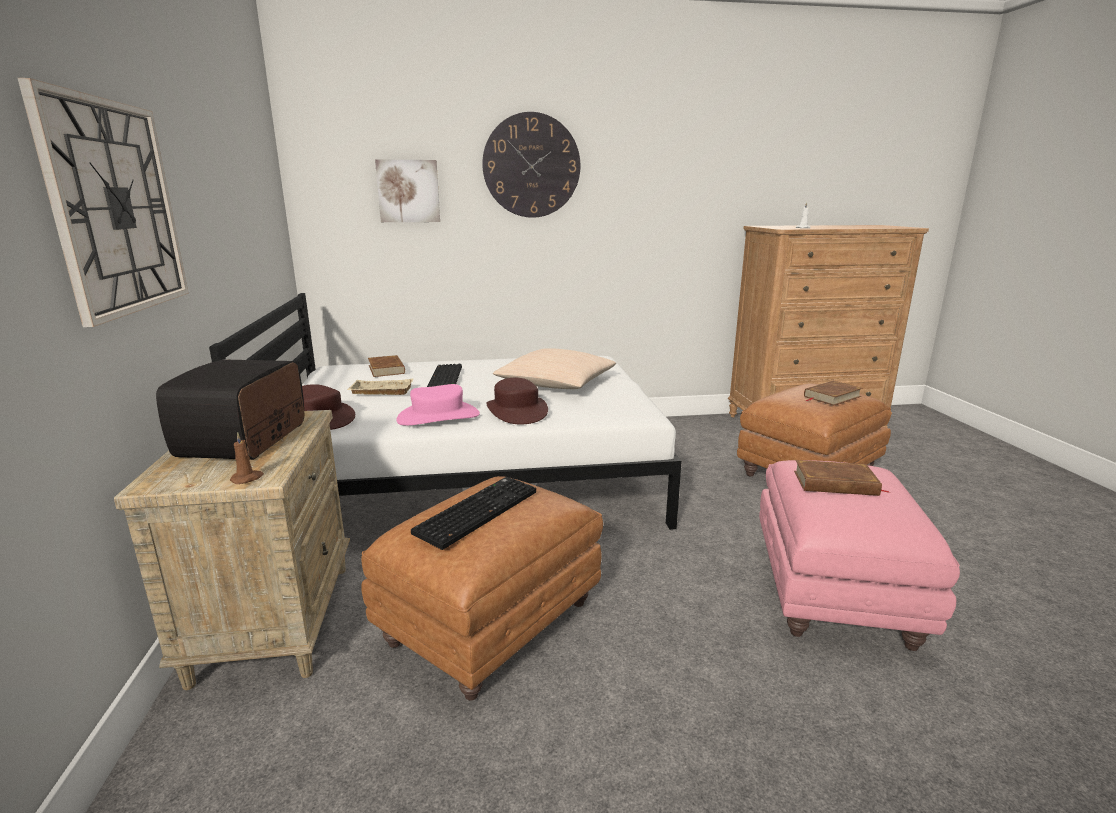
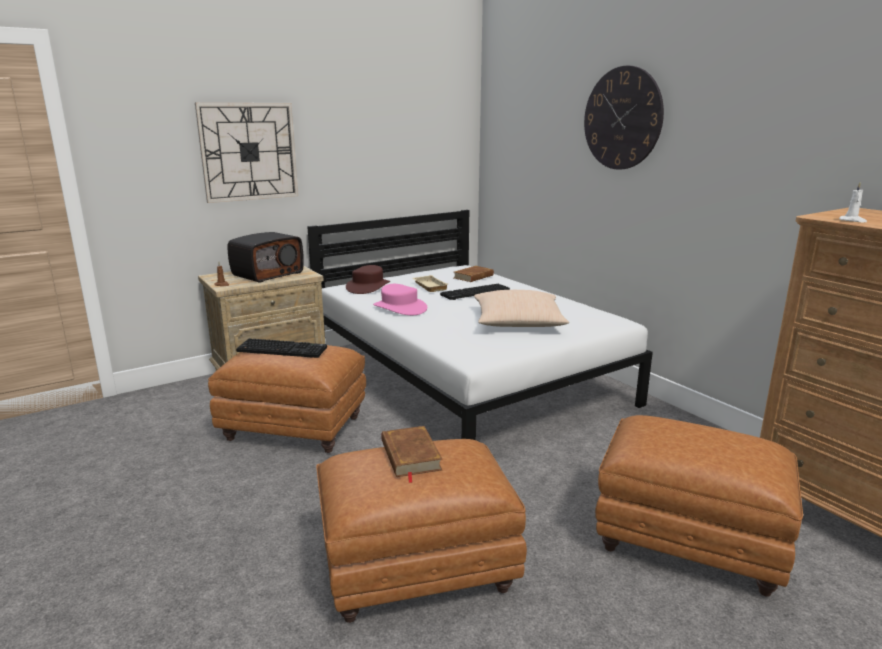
camera: 65 degrees right, 0 degrees up
radio [156,360,304,460] -> radio turned 150 degrees clockwise [227,232,304,283]
picture [375,159,440,222] -> none
brown hat [486,378,548,425] -> none
pink ottoman [759,460,960,651] -> brown ottoman [316,439,527,623]
brown book [804,381,863,406] -> none

